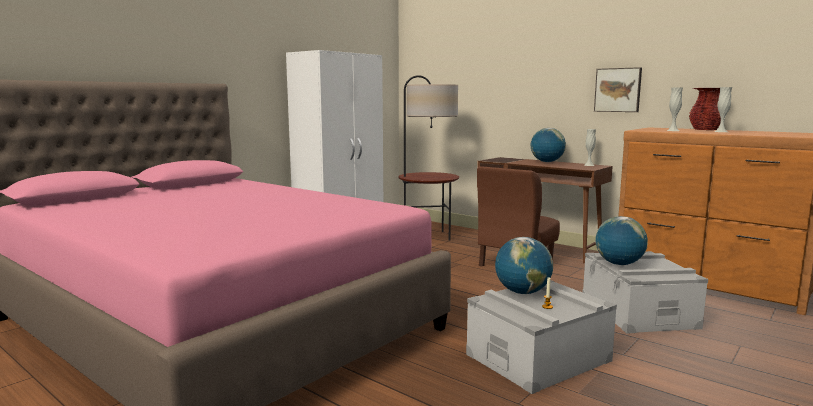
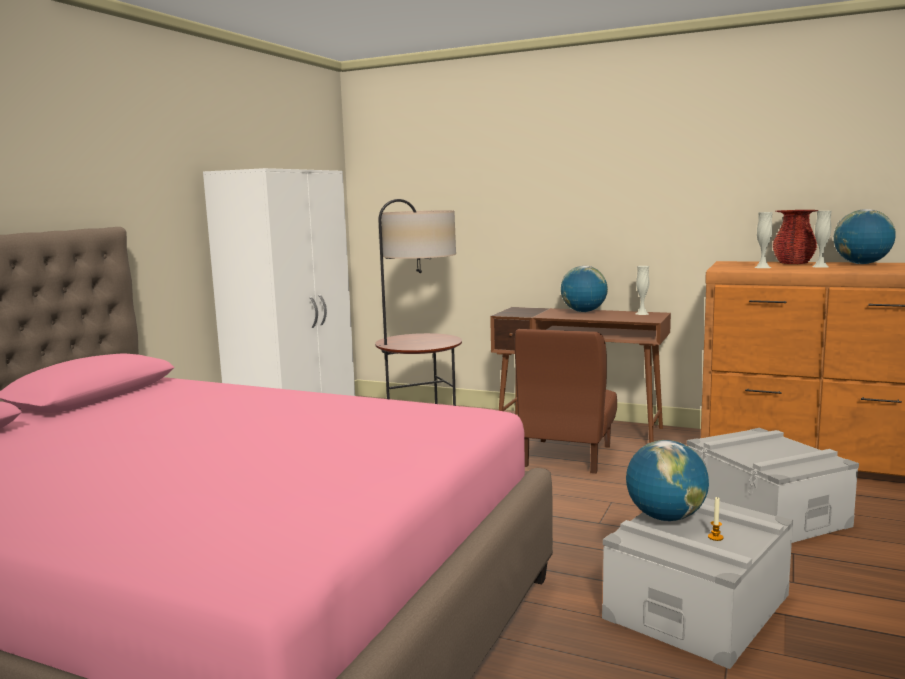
camera: 15 degrees left, 0 degrees up
picture [594,67,642,112] -> none
globe [595,216,648,265] -> globe moved to [834,209,896,264]

